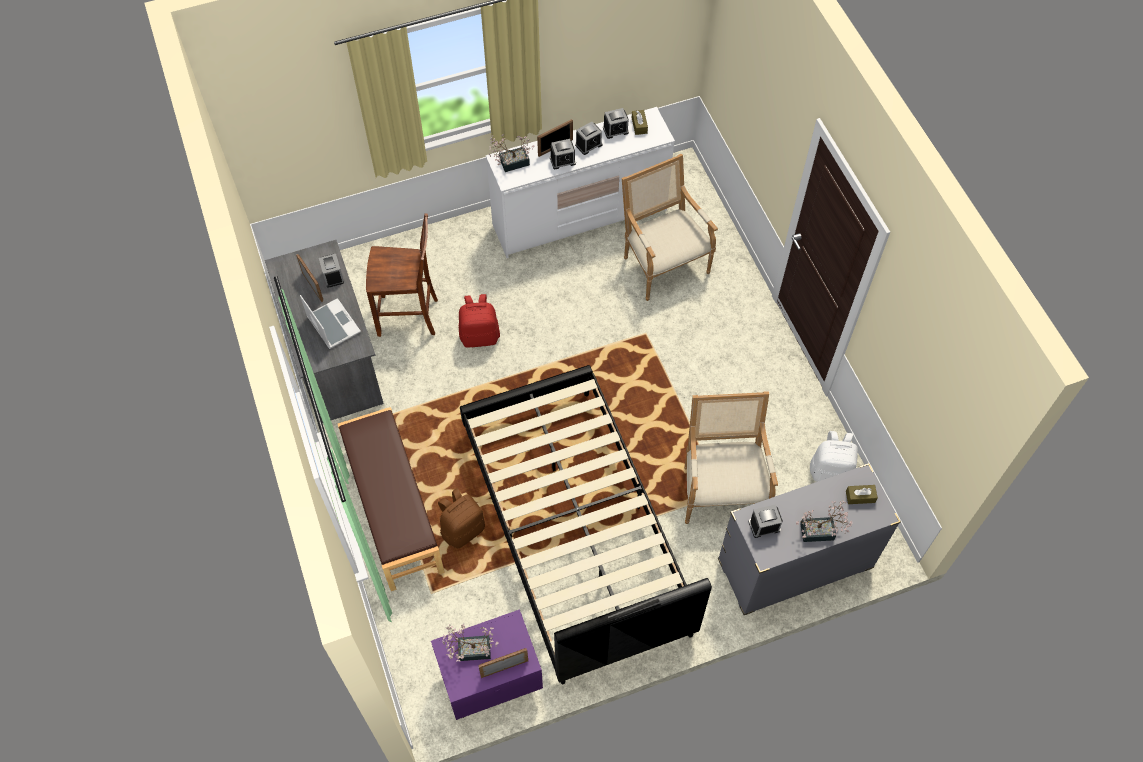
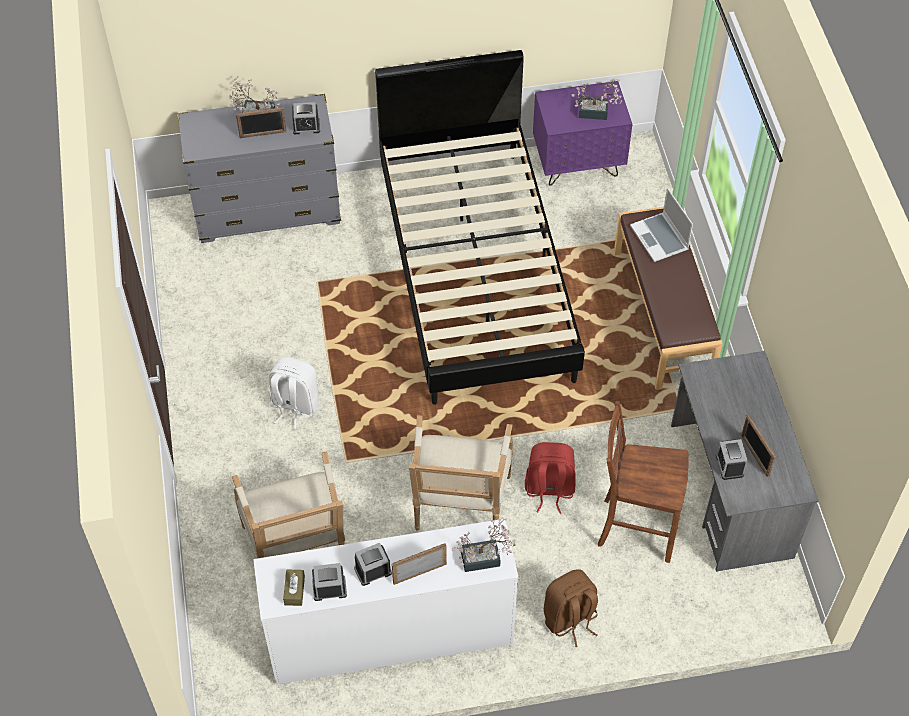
camera: 170 degrees left, 5 degrees down
laptop [300,295,361,349] -> laptop moved to [630,188,693,262]
brown backpack [438,488,485,548] -> brown backpack moved to [544,569,598,647]
picture frame [478,648,528,678] -> picture frame moved to [236,107,286,138]
alarm clock [550,139,576,169] -> none
armchair [684,391,778,524] -> armchair moved to [409,415,513,531]
white backpack [810,431,858,482] -> white backpack moved to [269,357,319,429]
brown tissue box [846,485,878,504] -> none

